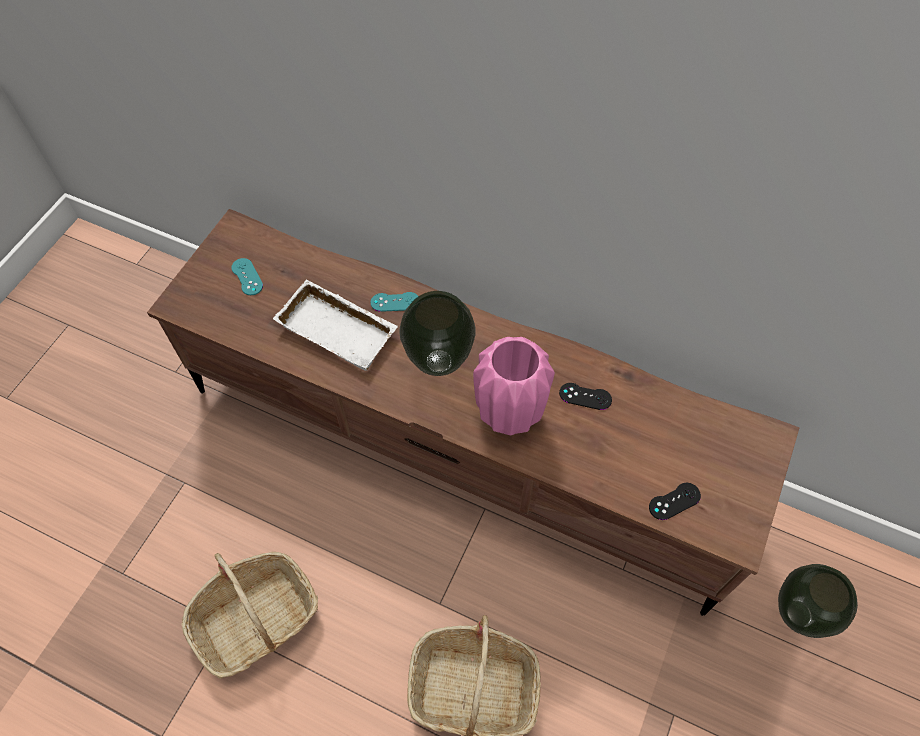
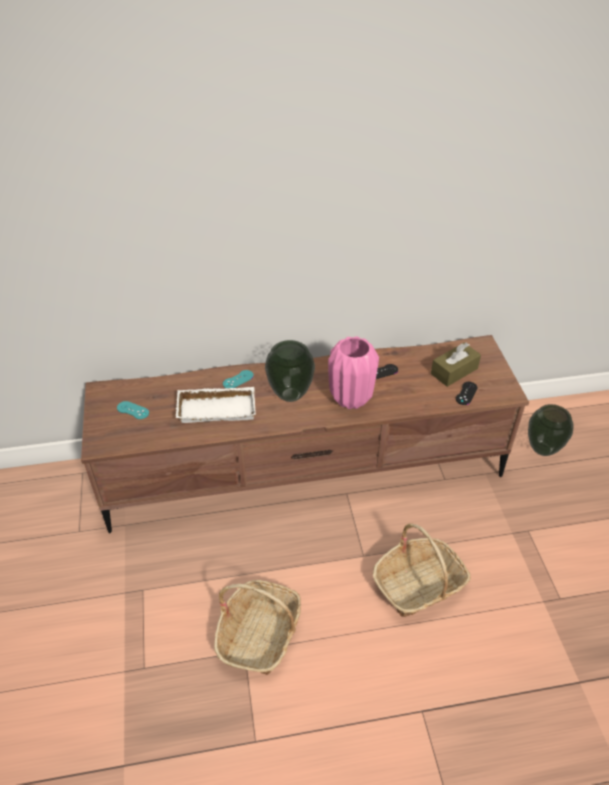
camera: 35 degrees left, 15 degrees down
none -> brown tissue box [431,342,481,387]

